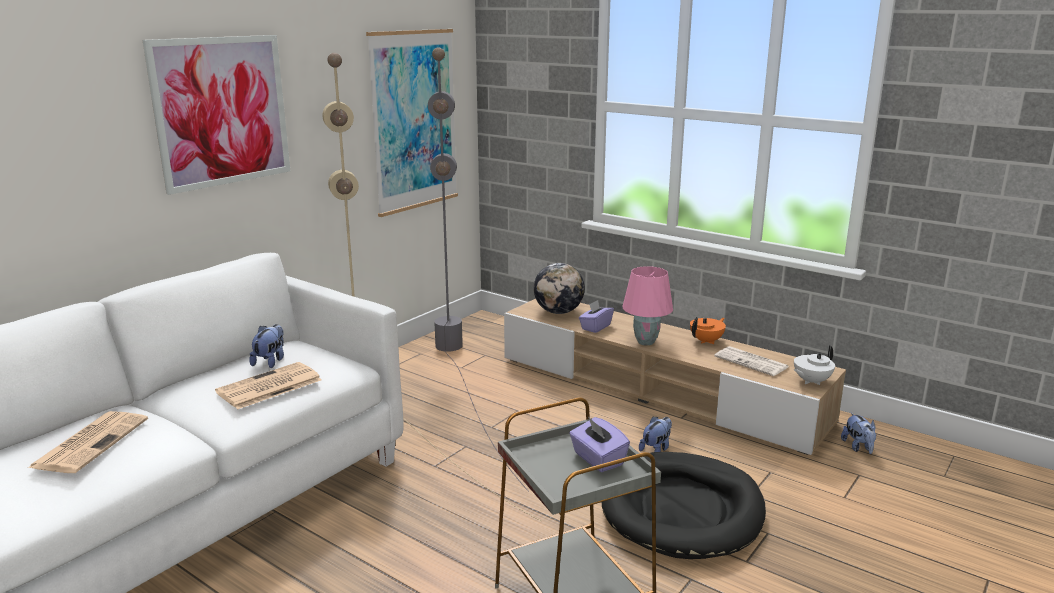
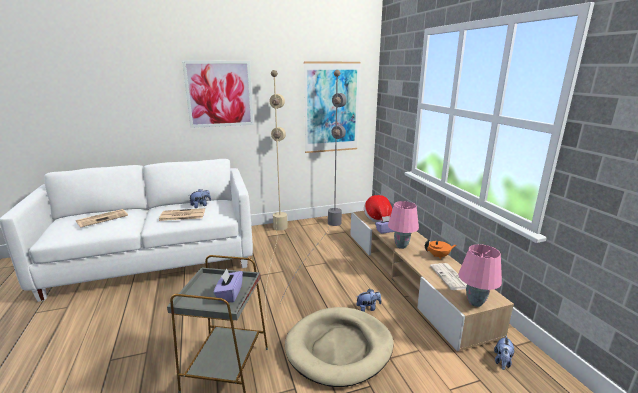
camera: 35 degrees right, 0 degrees up
globe [534,263,585,314] -> hat [364,195,392,222]
black dog bed [602,452,766,559] -> beige dog bed [285,307,394,387]
white teapot [794,345,835,385] -> pink table lamp [458,244,502,307]

